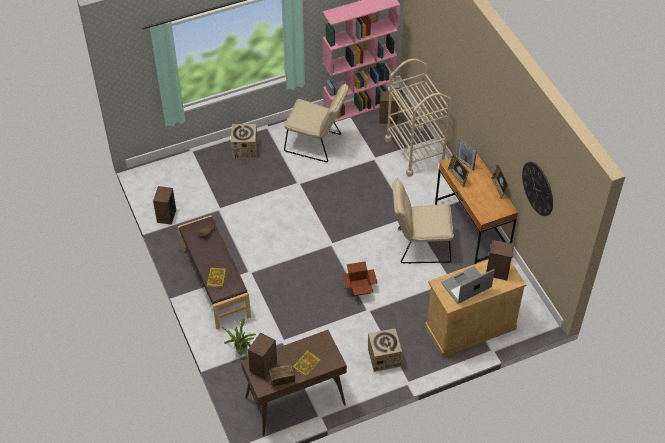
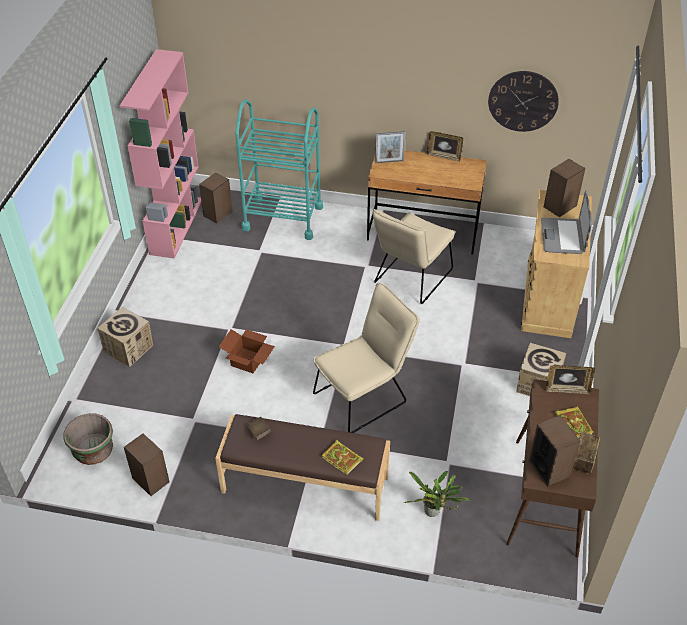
camera: 55 degrees left, 5 degrees down
beige chair [284,83,349,162] -> beige chair moved to [313,283,420,433]
cardboard box [342,261,377,297] -> cardboard box moved to [219,329,275,373]
beige cart [385,59,451,177] -> turquoise cart [235,100,323,240]
picture frame [448,155,469,187] -> picture frame moved to [546,365,595,395]
none -> green planter [63,413,113,465]

